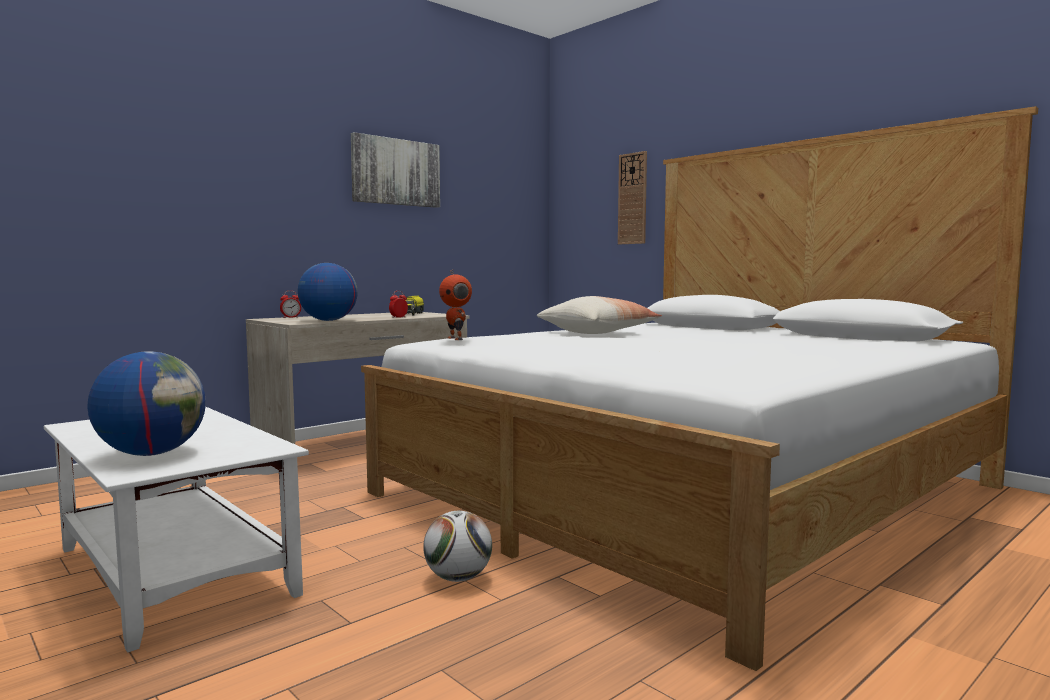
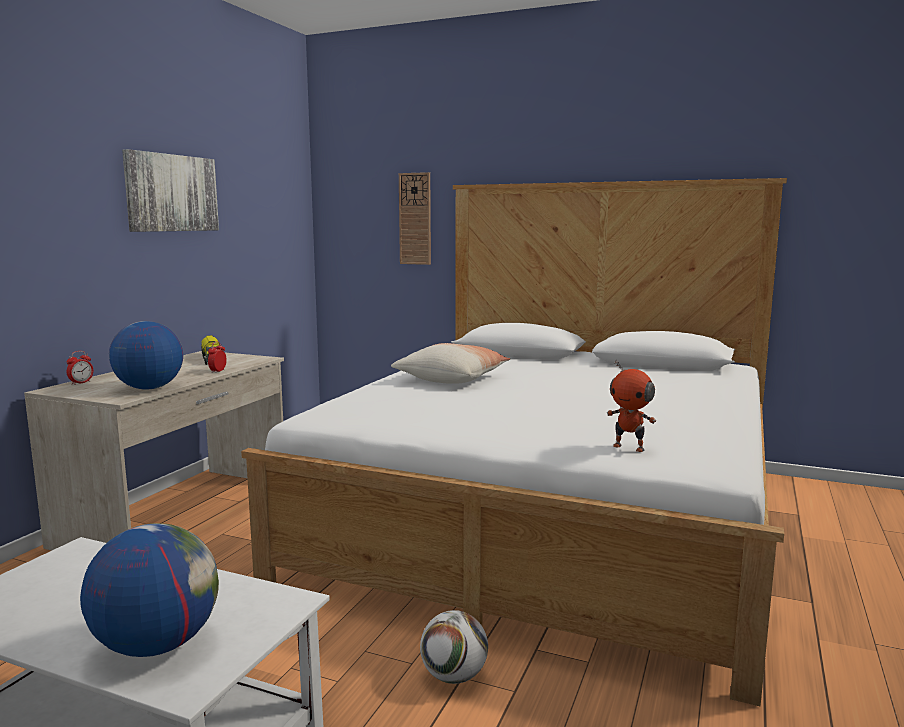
camera: 25 degrees left, 5 degrees up
toy robot [439,270,472,340] -> toy robot moved to [607,360,656,452]

